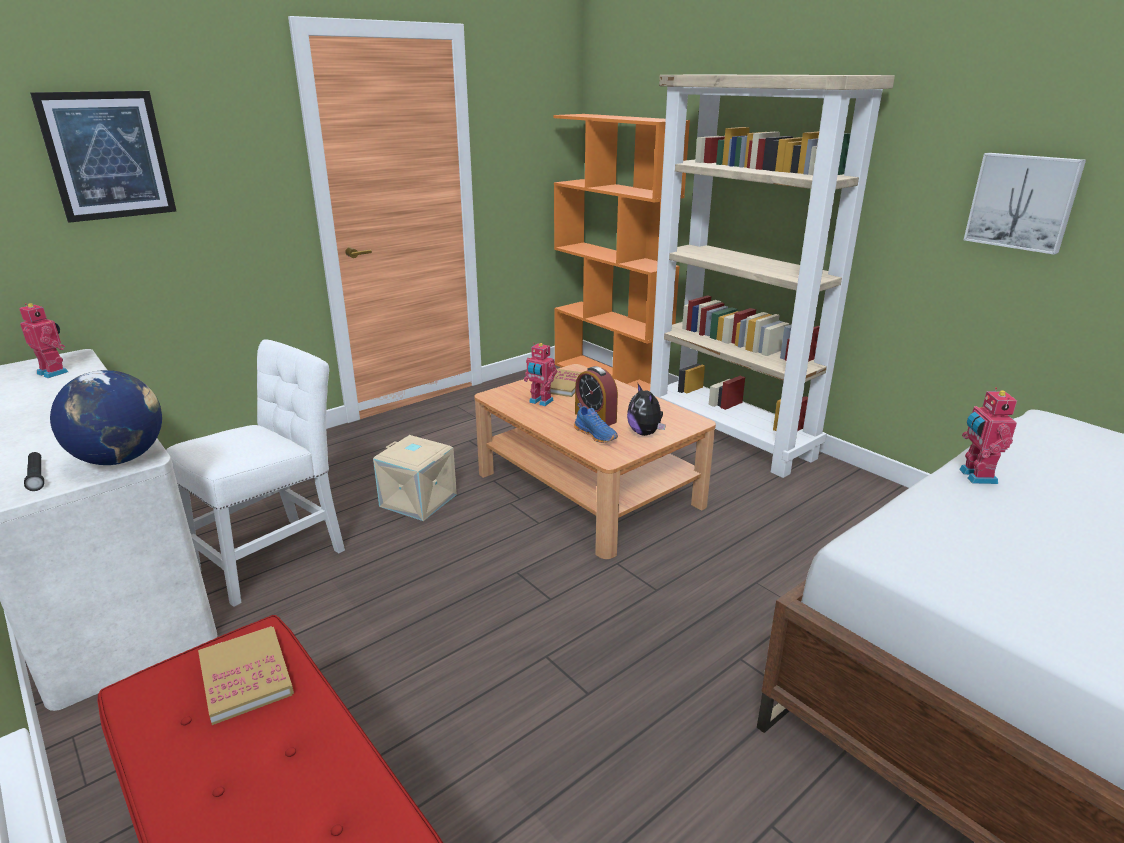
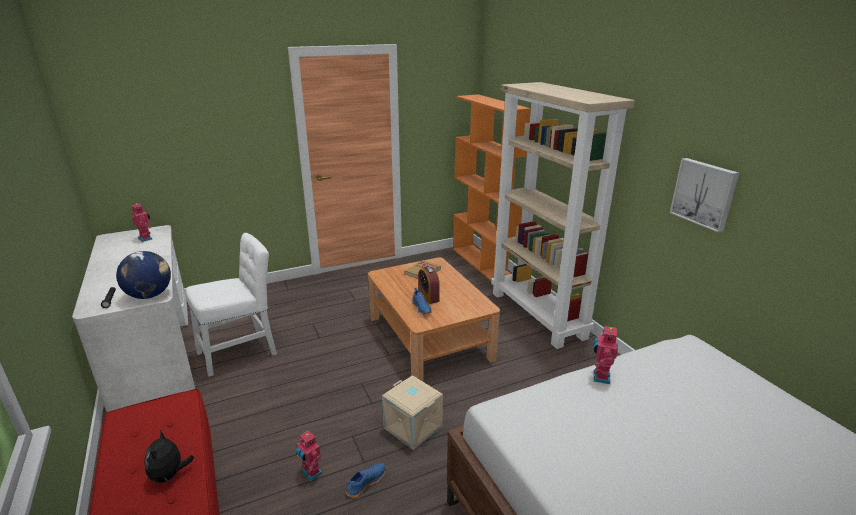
camera: 15 degrees right, 0 degrees up
picture [30,91,176,223] -> none
book [198,626,294,725] -> none
beige storage box [373,435,457,521] -> beige storage box moved to [382,375,443,450]
toy robot [524,343,557,406] -> toy robot moved to [296,430,323,481]
plush toy [627,384,665,436] -> plush toy moved to [144,430,194,483]
none -> blue shoe [346,463,385,498]

